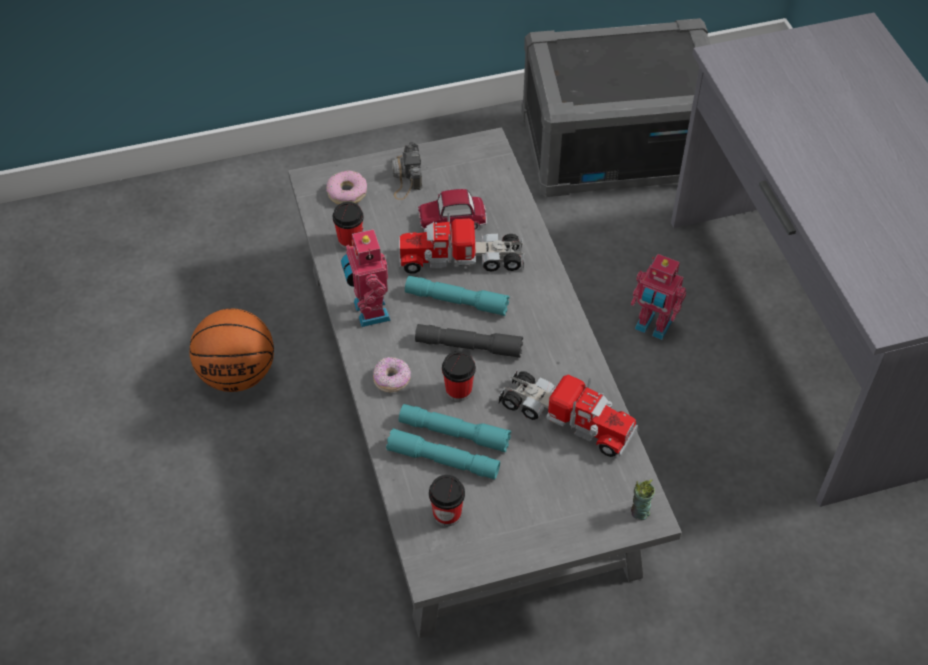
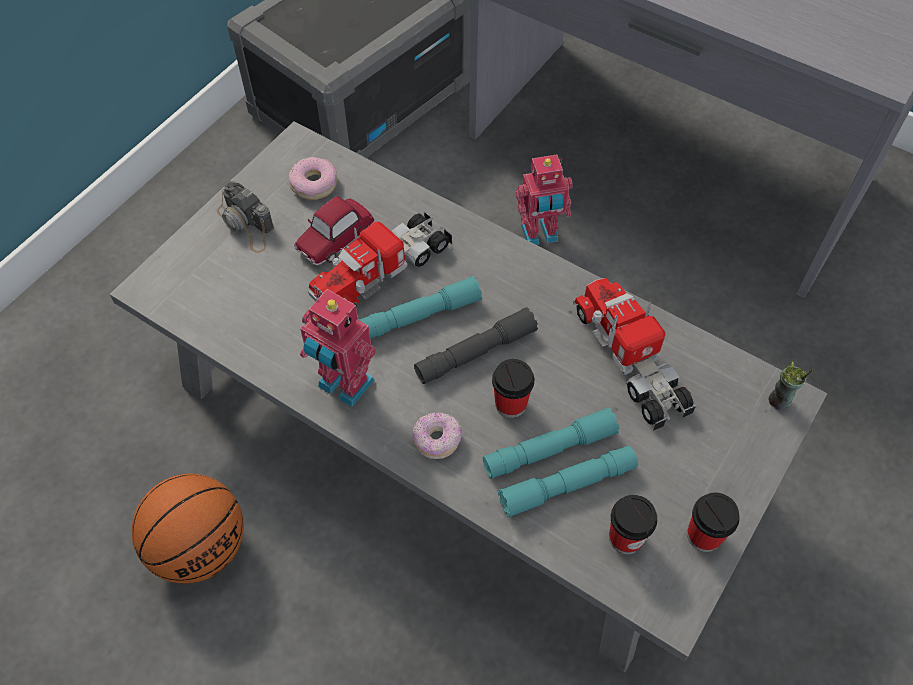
camera: 40 degrees left, 5 degrees up
donut [326,171,367,205] -> donut moved to [289,157,337,200]
cup [333,202,364,249] -> cup moved to [687,492,740,552]
toy truck [499,369,638,457] -> toy truck turned 105 degrees counterclockwise [573,278,697,431]

